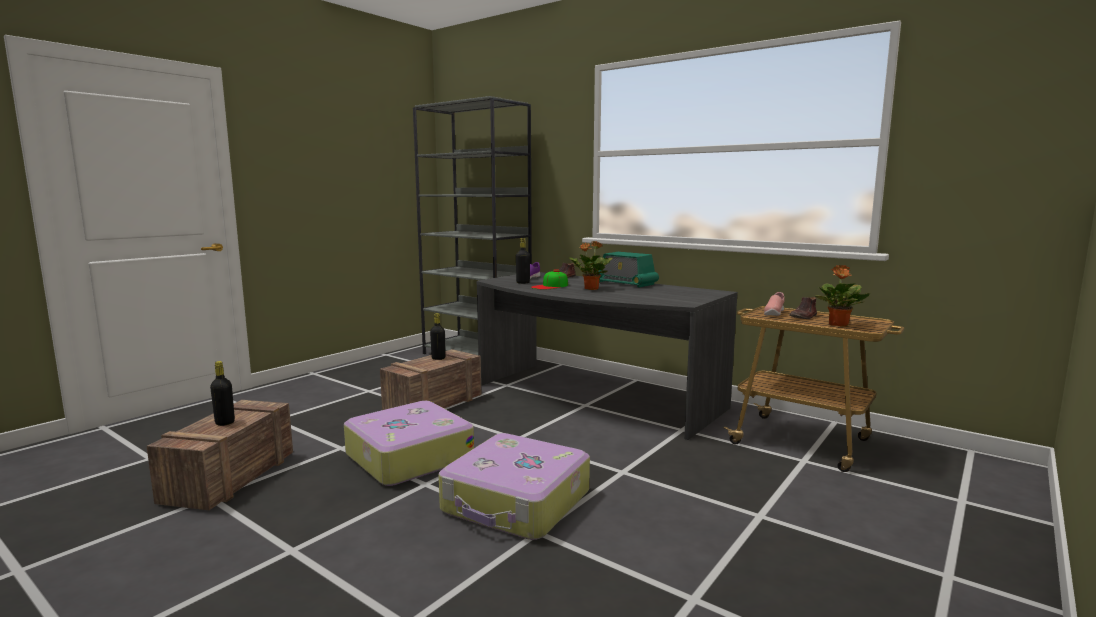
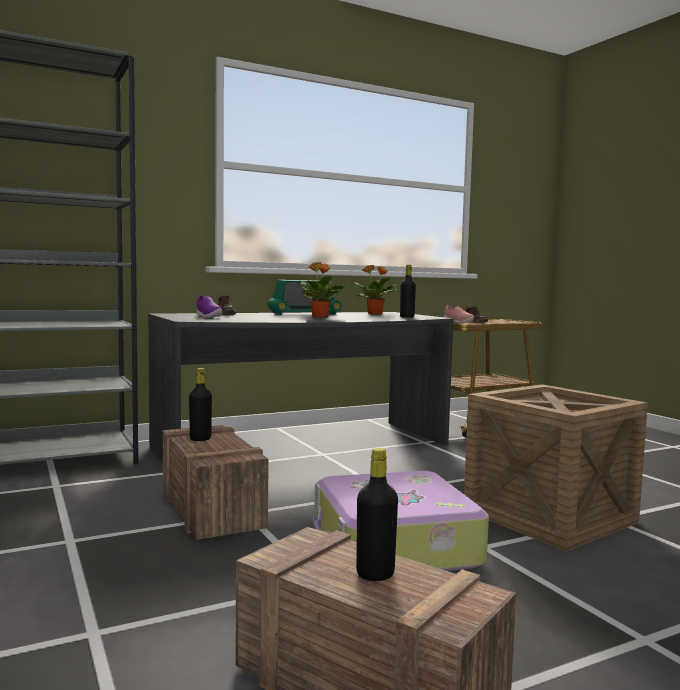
camera: 65 degrees left, 5 degrees down
suitcase [439,433,590,540] -> crate [464,384,648,552]
black bottle [516,238,530,284] -> black bottle moved to [400,264,416,318]
cap [531,269,568,289] -> none
potted plant [815,265,870,327] -> potted plant moved to [354,265,396,314]

